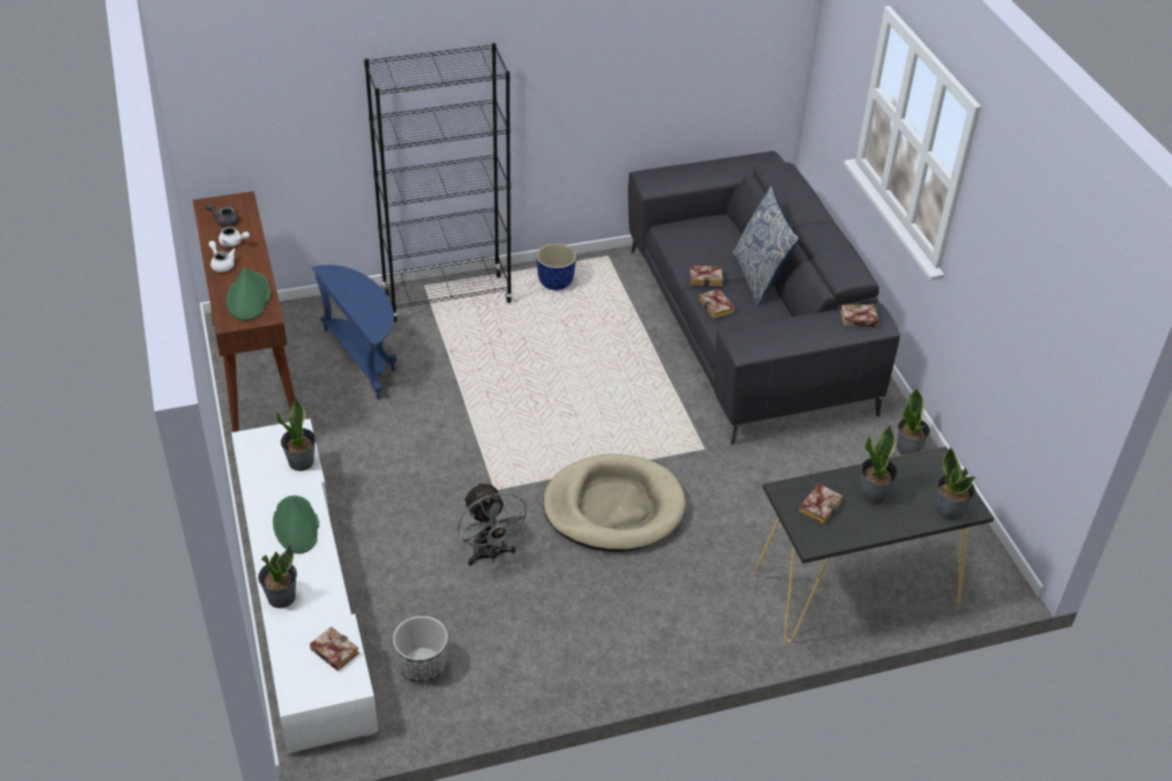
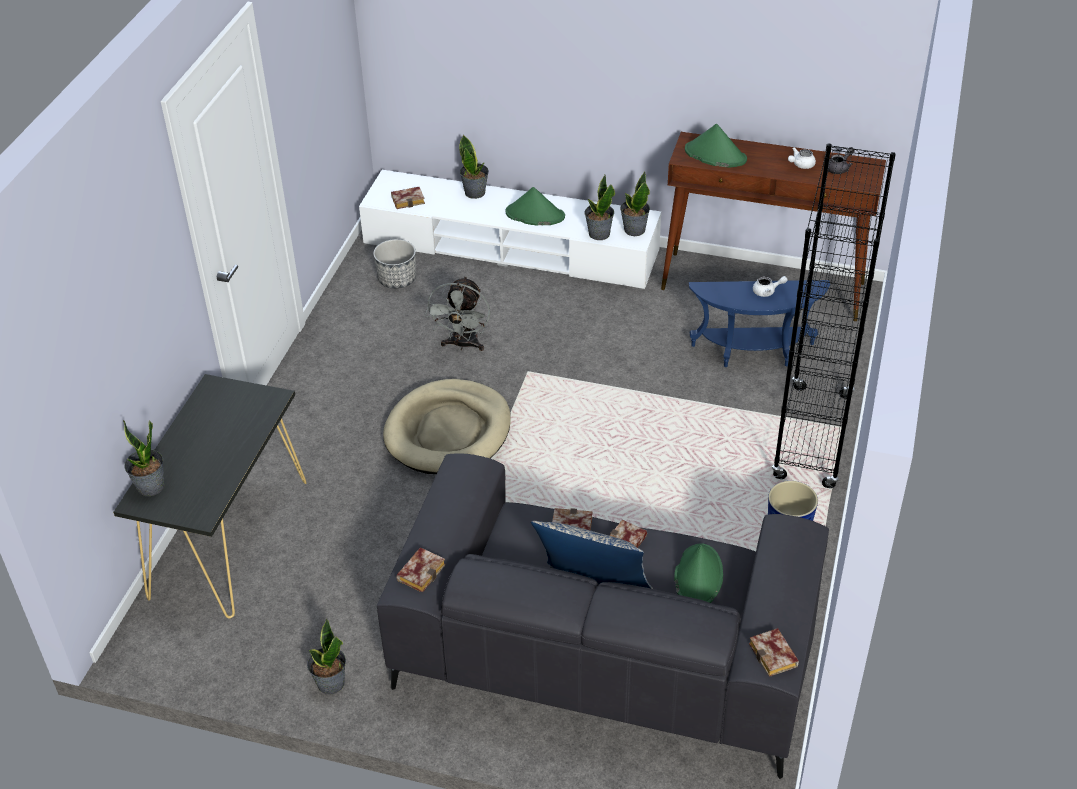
camera: 125 degrees right, 0 degrees up
white teapot [209,241,236,272] -> white teapot moved to [753,276,788,297]
grey fan [457,482,532,565] -> grey fan turned 90 degrees counterclockwise [425,276,490,351]
book [798,484,843,524] -> book moved to [749,628,799,677]
potted plant [860,425,898,504] -> potted plant moved to [620,172,650,236]
none -> green hat [674,543,723,603]

